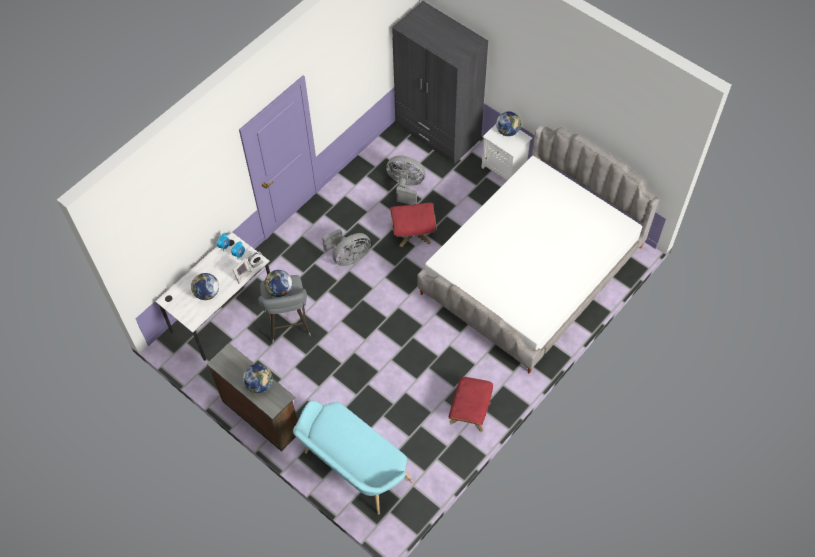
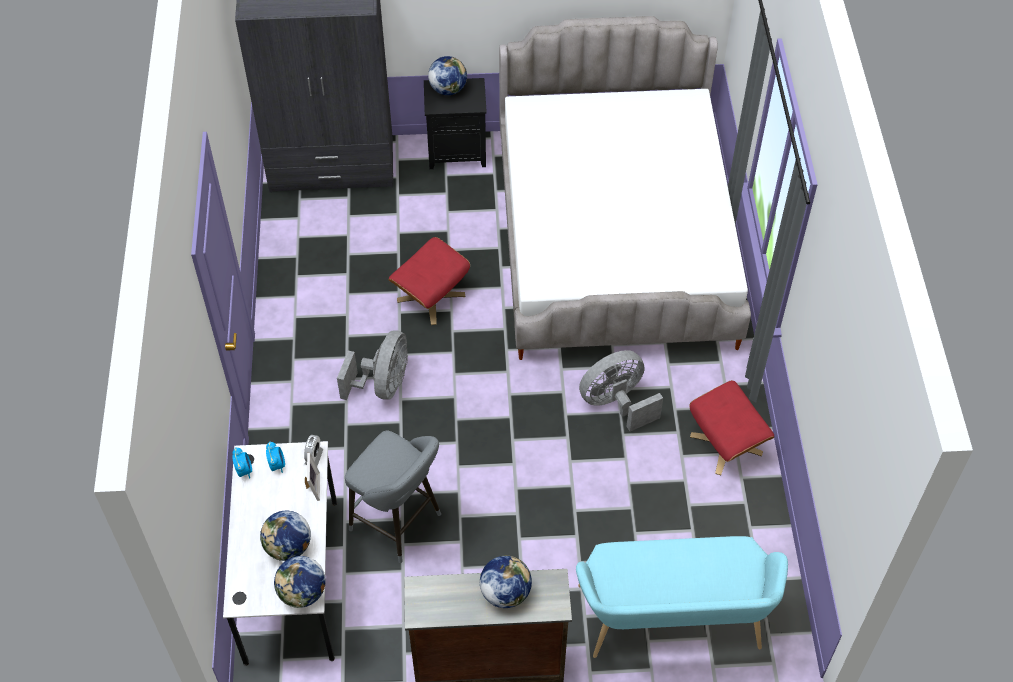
camera: 45 degrees left, 5 degrees down
globe [264,270,292,297] -> globe moved to [274,556,326,608]
grey fan [386,156,425,205] -> grey fan moved to [579,350,663,431]
white nightstand [481,124,532,180] -> black nightstand [424,78,487,169]

